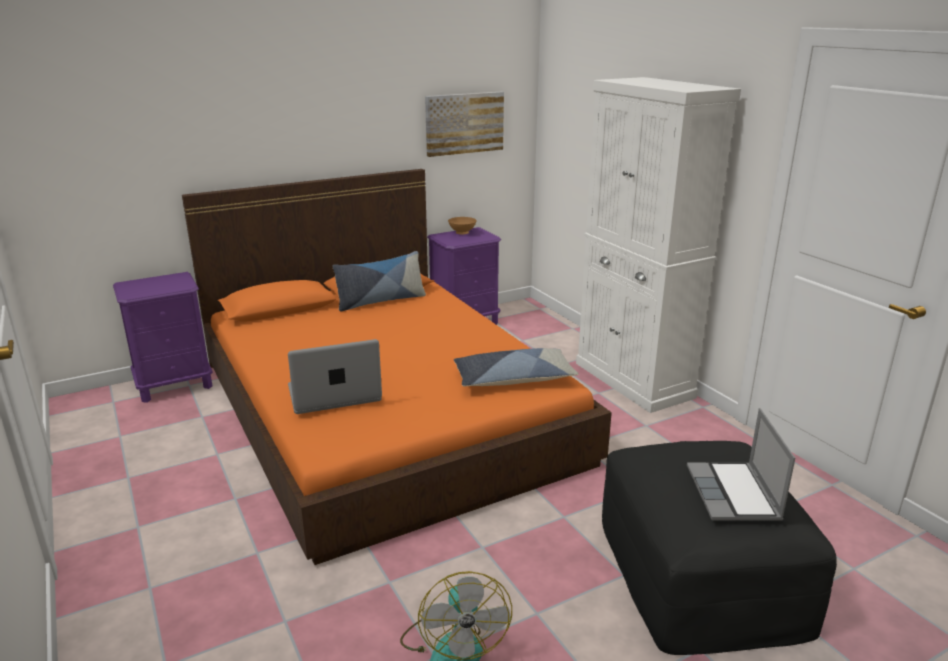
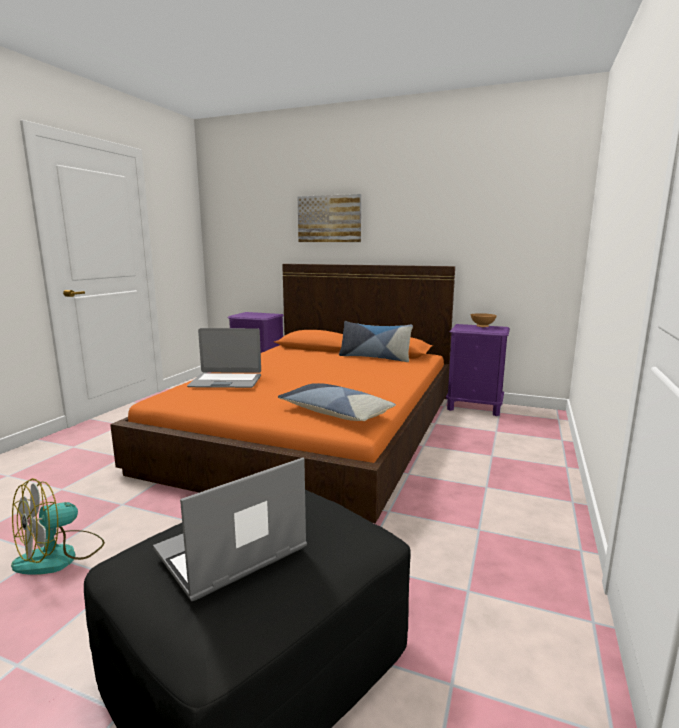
camera: 50 degrees right, 10 degrees down
laptop [288,339,382,414] -> laptop turned 150 degrees clockwise [187,328,261,388]
picture [425,92,504,157] -> picture moved to [298,194,361,242]
white cabinet [576,77,741,413] -> none

